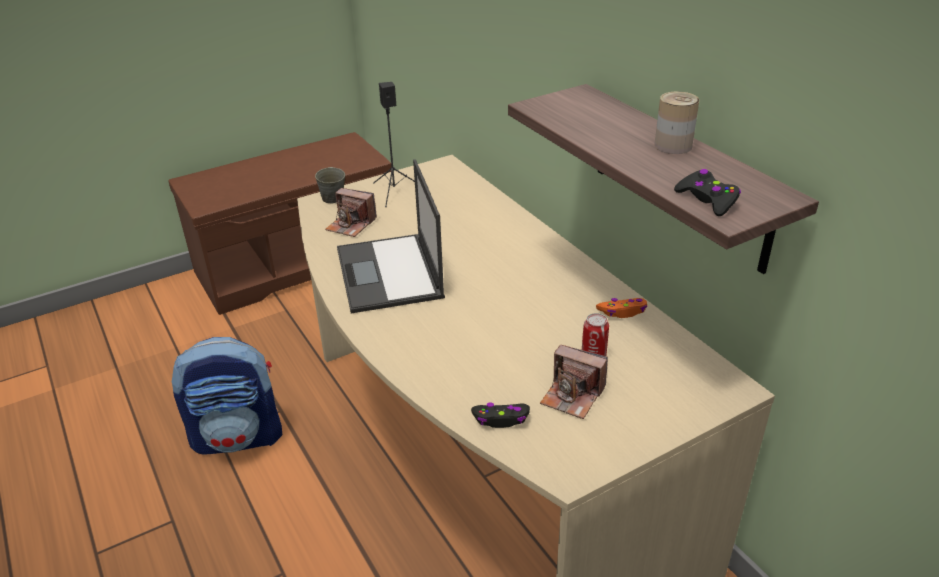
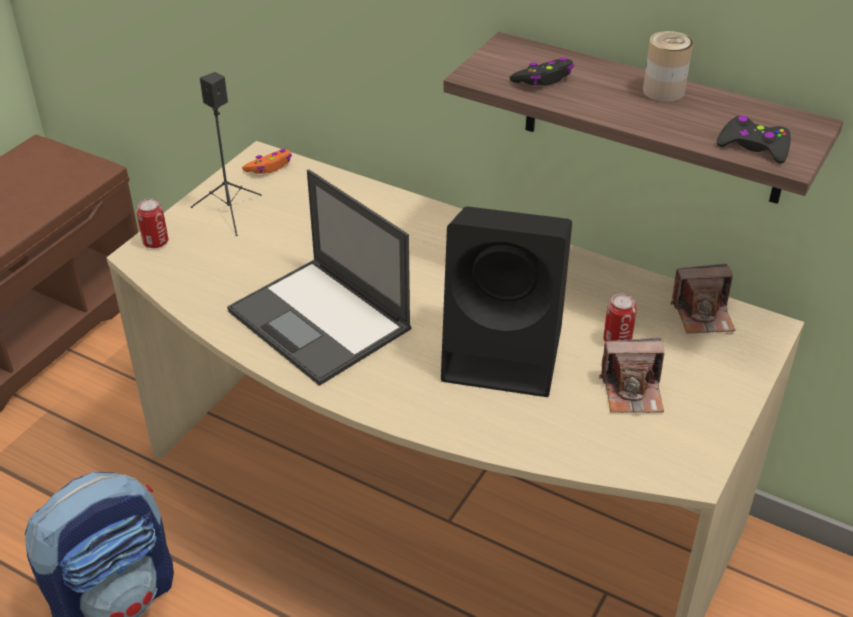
camera: 30 degrees left, 5 degrees up
grey mug [315,167,345,203] -> can [136,198,168,248]
camera [325,188,377,237] -> camera moved to [671,264,735,334]
black game controller [471,403,530,428] -> black game controller moved to [509,57,574,86]
orange game controller [596,298,647,318] -> orange game controller moved to [242,149,292,174]
none -> black speaker [441,206,572,397]

